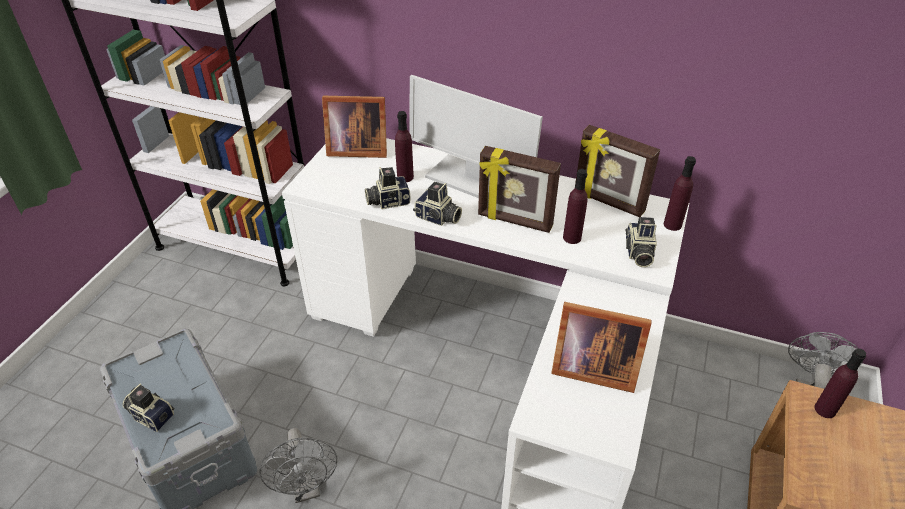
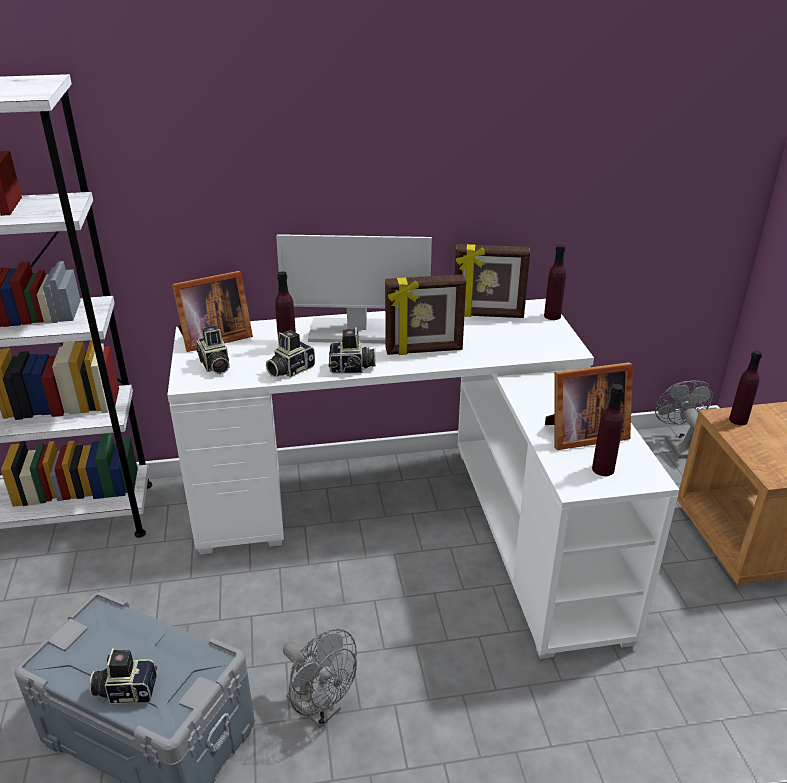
camera: 30 degrees left, 10 degrees down
purple bottle [563,169,588,244] -> purple bottle moved to [592,384,624,476]
camera [626,217,657,267] -> camera moved to [196,326,230,374]

